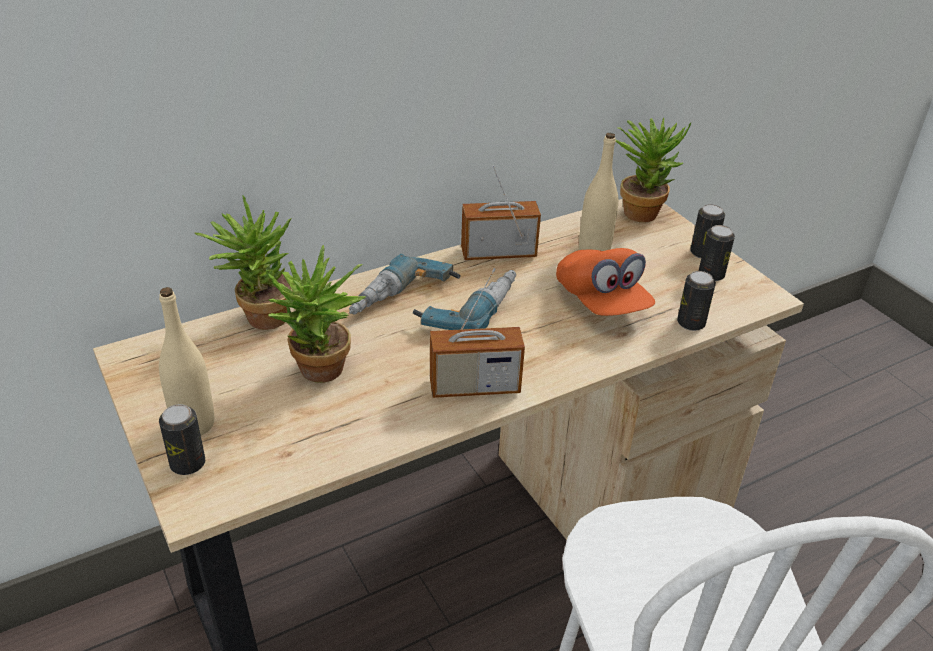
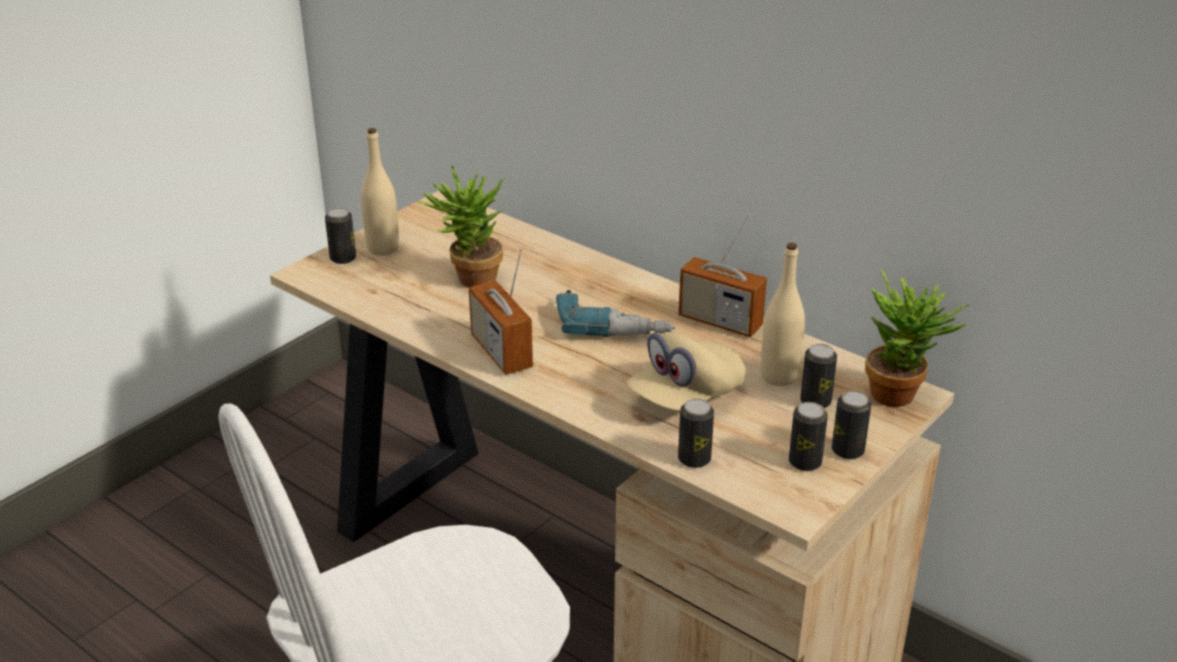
camera: 70 degrees right, 5 degrees down
potted plant [195,196,292,330] -> none
power drill [349,254,461,315] -> none
radio [461,165,541,260] -> radio turned 150 degrees clockwise [679,214,767,337]
orange cap [556,248,655,316] -> beige cap [627,332,746,411]
none -> can [800,344,837,408]

